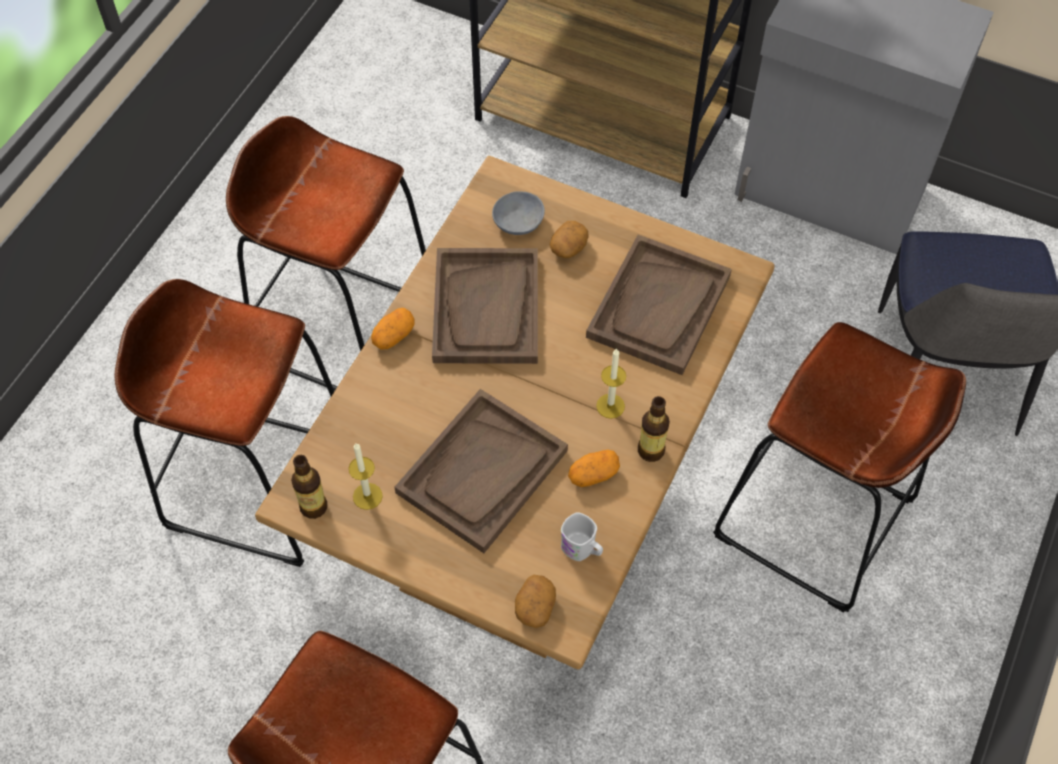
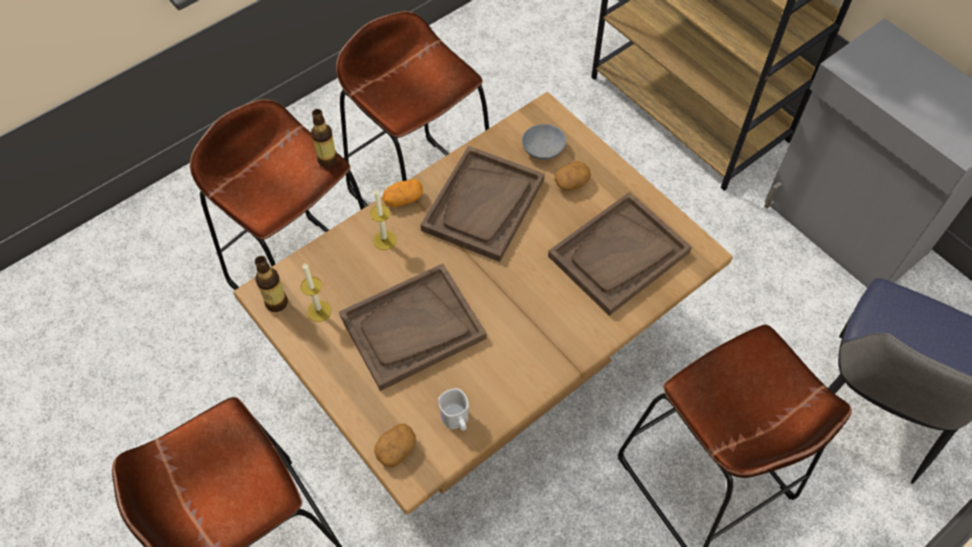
camera: 25 degrees right, 0 degrees up
potato [568,450,620,487] -> none
candle [596,348,626,419] -> candle moved to [370,189,396,250]
bottle [638,396,670,462] -> bottle moved to [311,109,338,168]

